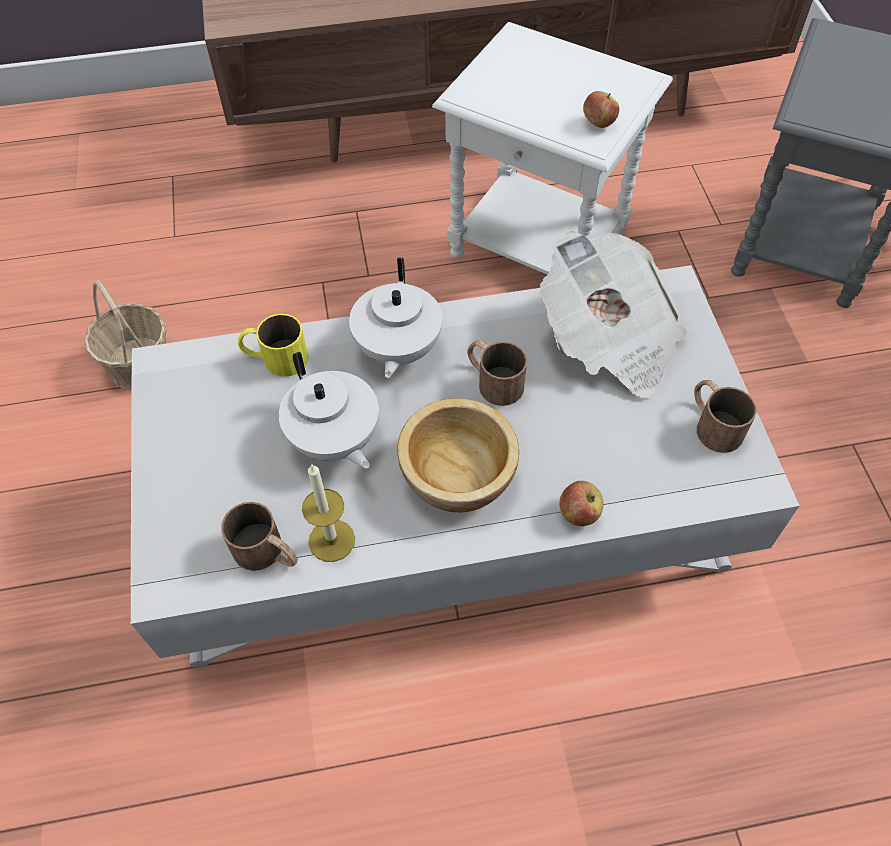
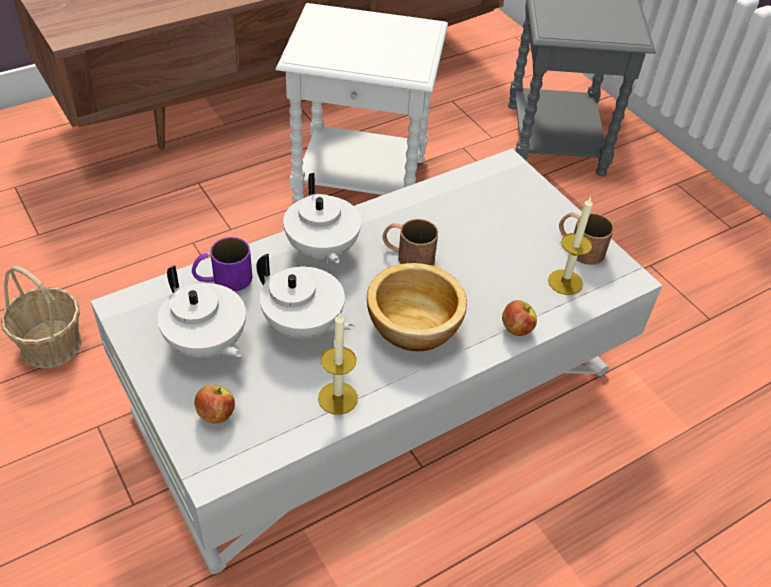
camera: 25 degrees left, 10 degrees down
brown mug [221,502,298,571] -> none
yellow mug [238,314,308,377] -> purple mug [192,237,252,292]
newspaper [540,231,687,398] -> none
apple [583,91,619,128] -> apple moved to [194,385,235,423]
none -> white teapot [158,265,246,358]
none -> candle [548,196,593,295]

